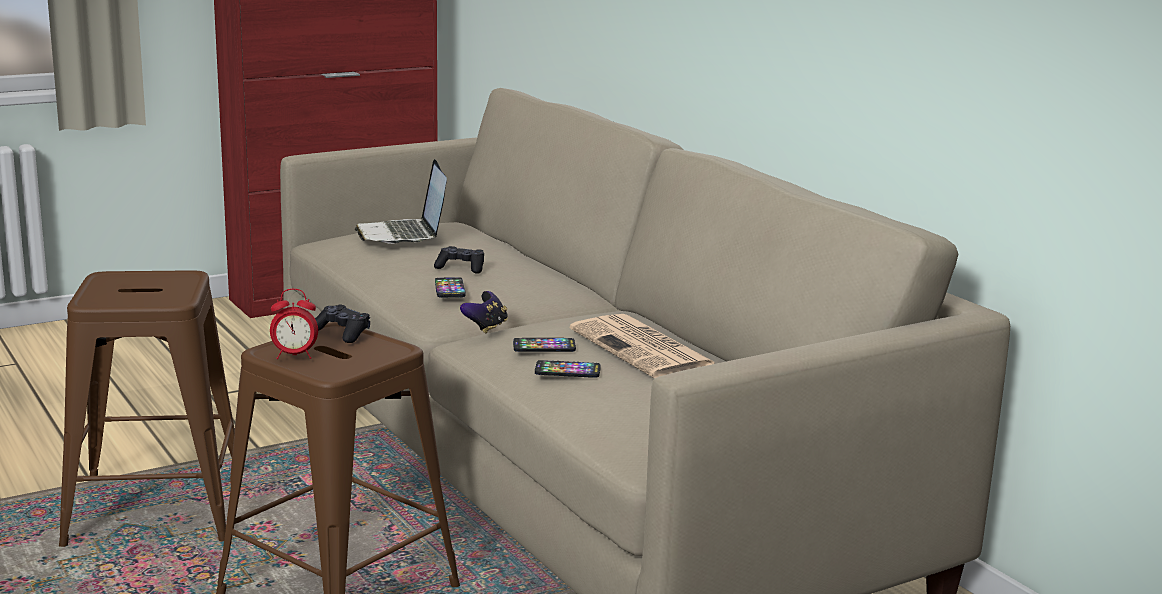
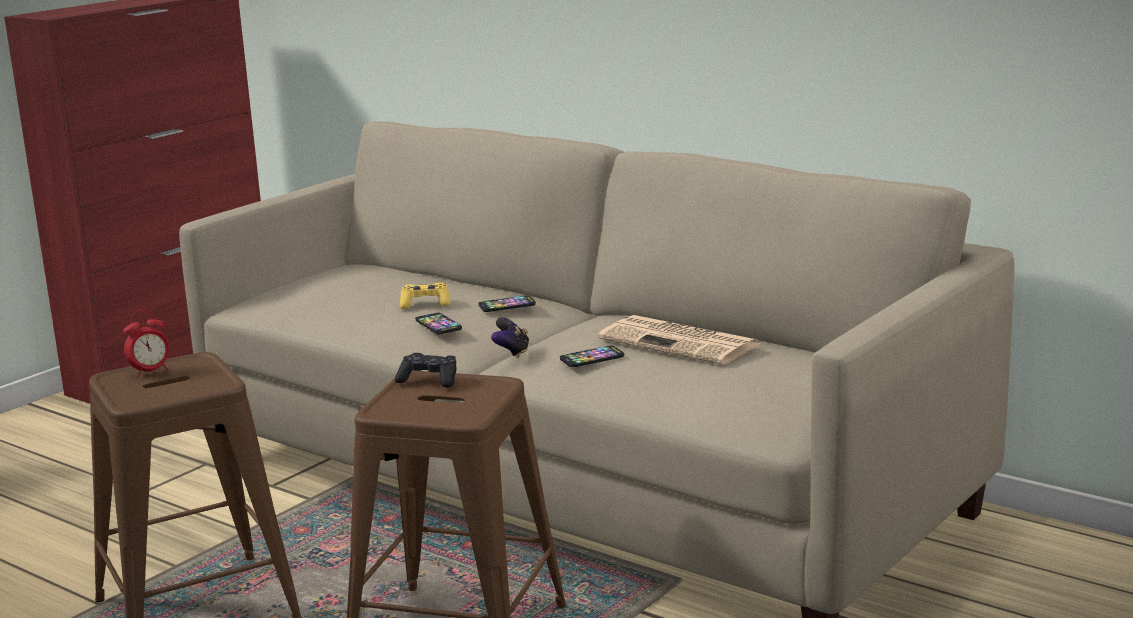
camera: 20 degrees left, 0 degrees up
alarm clock [270,289,318,359] -> alarm clock moved to [123,310,170,378]
laptop [354,159,447,244] -> none
black game controller [434,246,484,274] -> yellow game controller [400,282,450,309]
phone [535,360,601,378] -> phone moved to [478,295,536,312]

